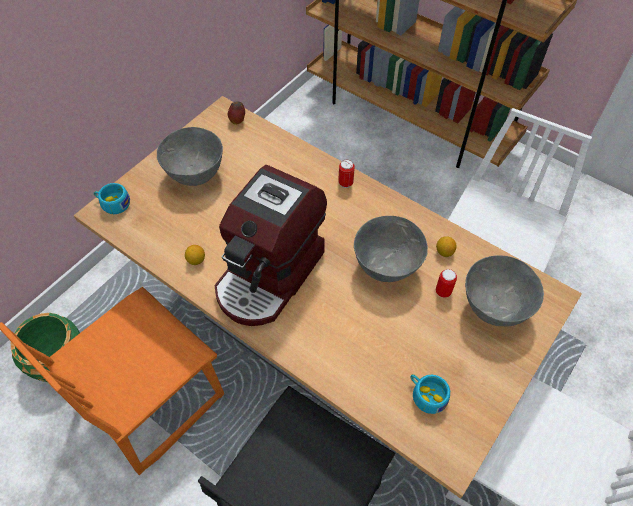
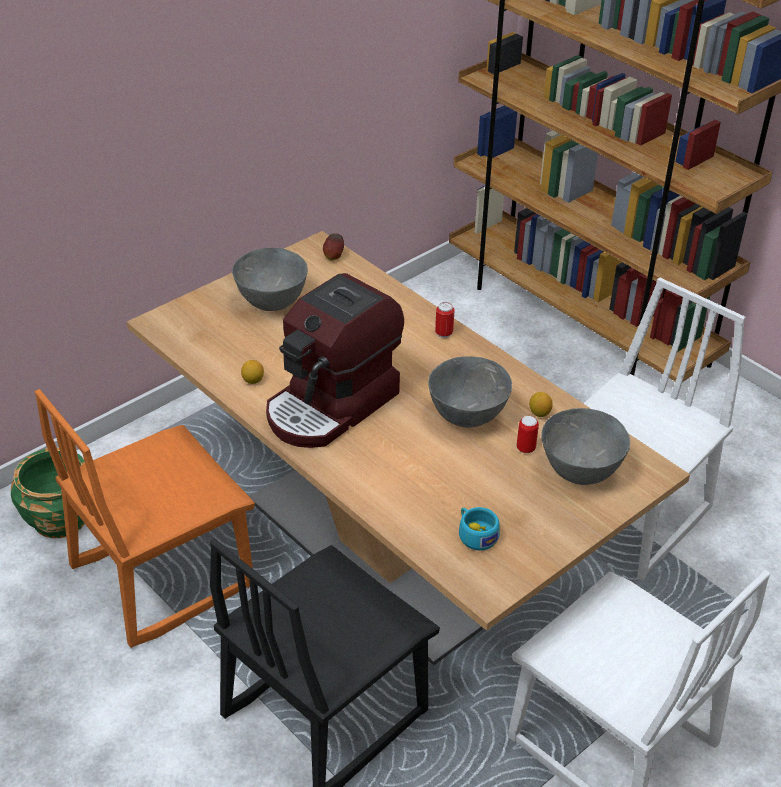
camera: 10 degrees right, 15 degrees down
turquoise cup [94,183,130,214] -> none

